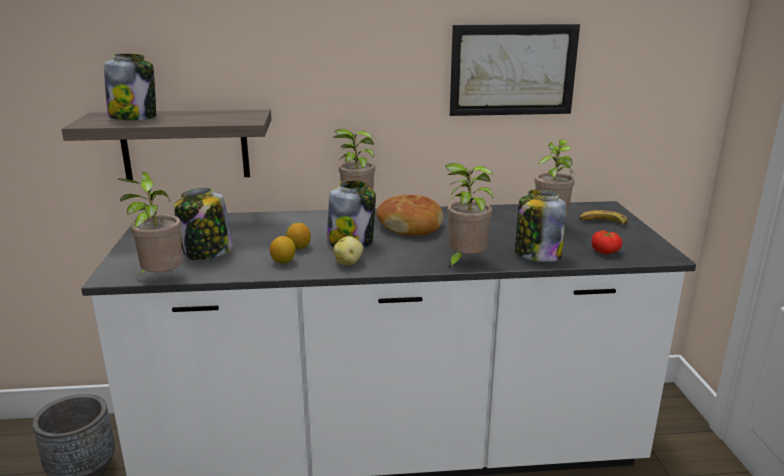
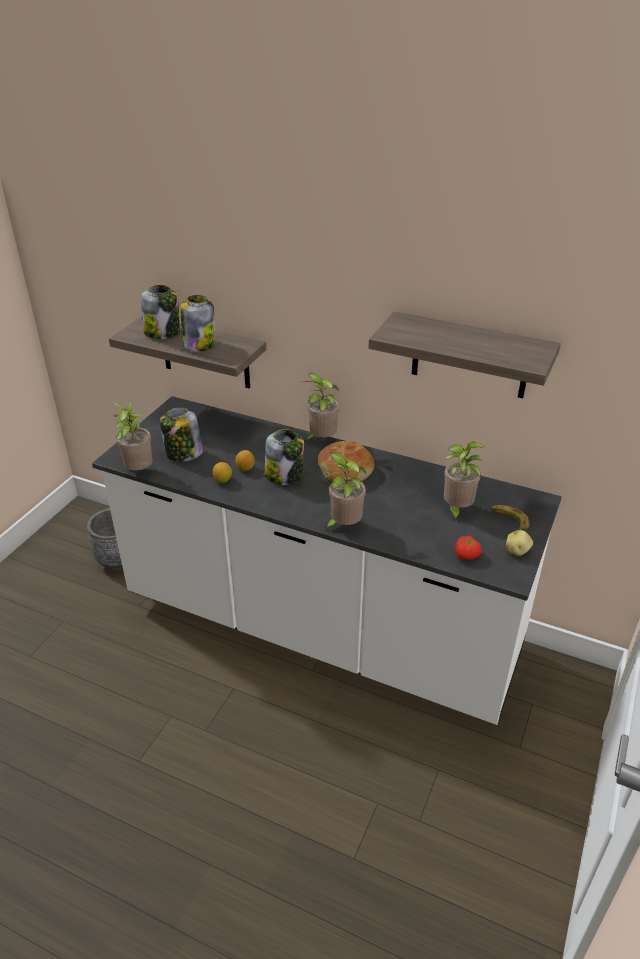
camera: 30 degrees right, 15 degrees up
potato [333,236,363,265] -> potato moved to [506,530,533,556]
picture [450,24,580,116] -> shelf [369,311,561,398]
jar [515,189,566,262] -> jar moved to [181,295,215,352]

